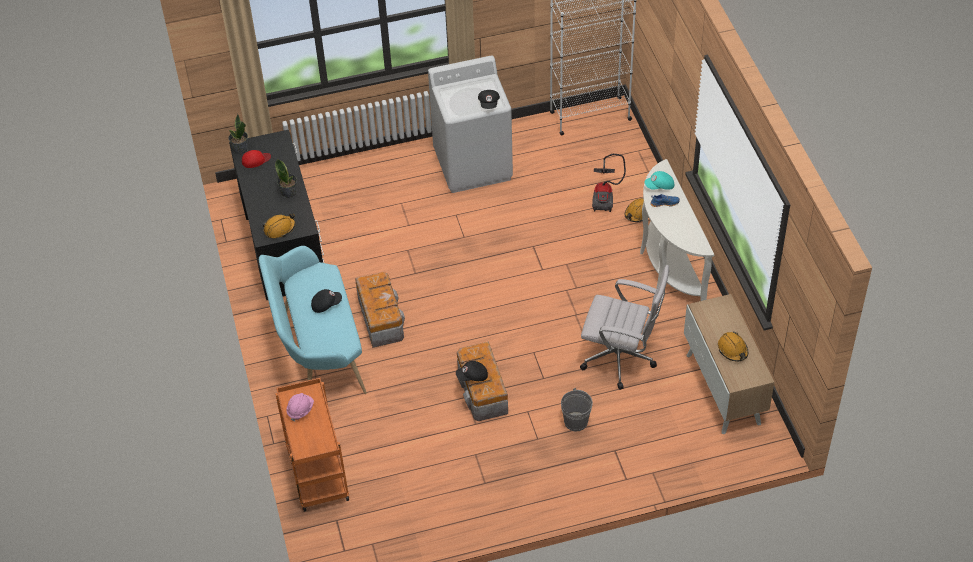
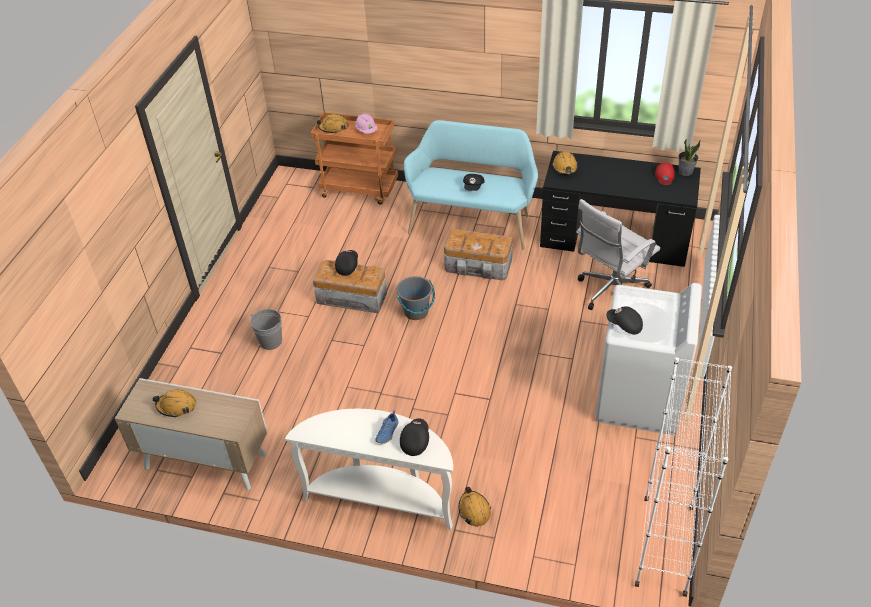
camera: 120 degrees right, 5 degrees down
potted plant [275,159,297,198] -> none
white office chair [580,265,669,390] -> white office chair moved to [576,199,660,310]
vacuum cleaner [592,154,626,212] -> none
turquoise cap [644,171,674,190] -> black cap [400,418,429,456]
none -> orange hard hat [317,114,348,134]
none -> grey bucket [397,276,435,320]

